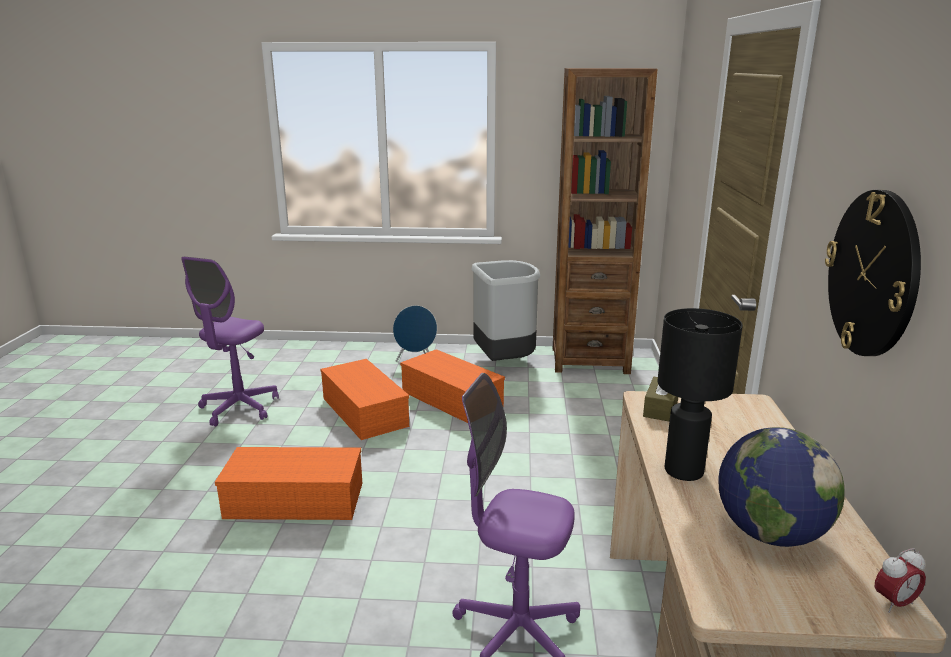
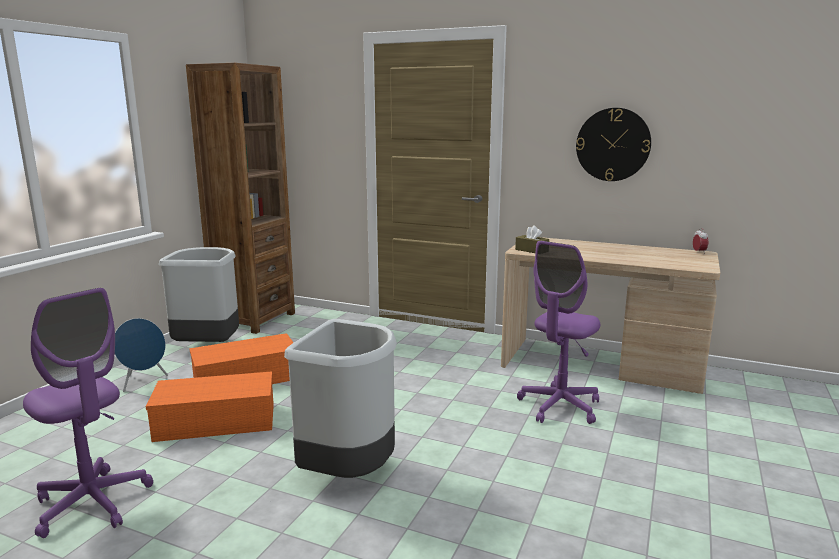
camera: 70 degrees left, 5 degrees down
orange storage box [215,447,362,520] -> grey trash can [284,319,397,478]
black table lamp [657,308,743,481] -> none
globe [718,427,845,547] -> none

